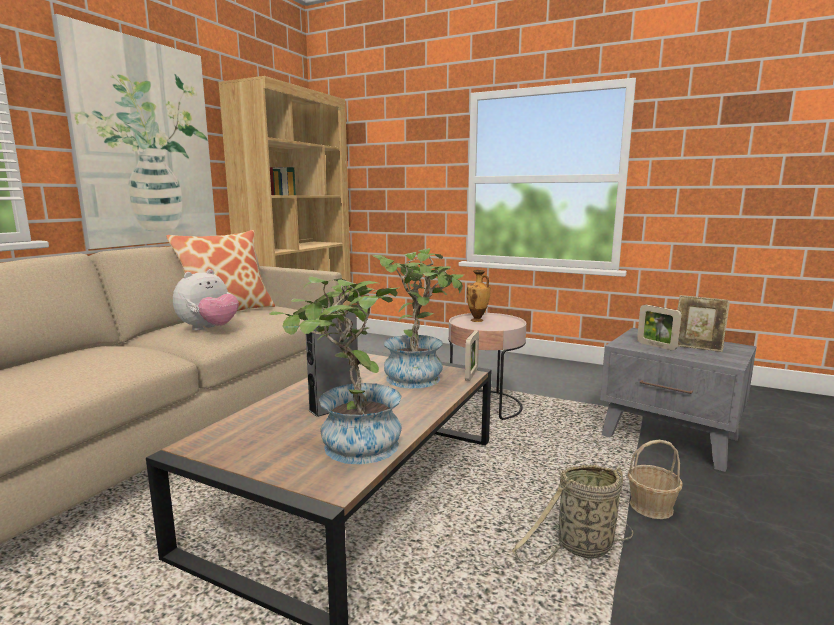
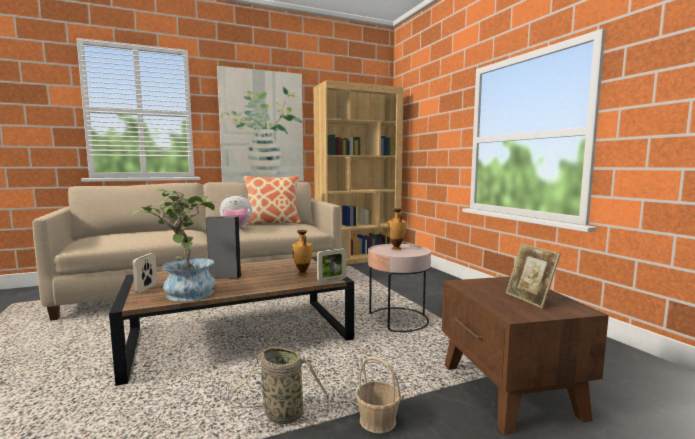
camera: 40 degrees right, 5 degrees down
potted plant [372,248,464,388] -> vase [292,230,313,275]
grey side table [600,328,757,472] -> brown side table [442,276,609,435]
picture frame [637,305,681,350] -> picture frame moved to [132,253,157,293]

